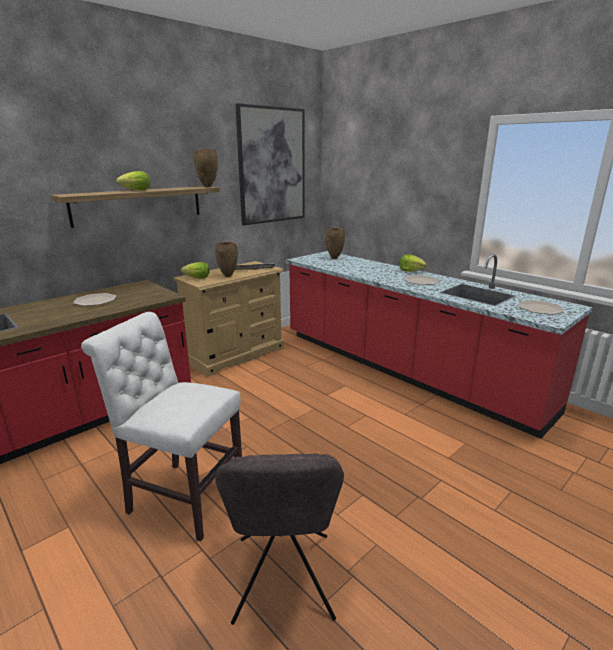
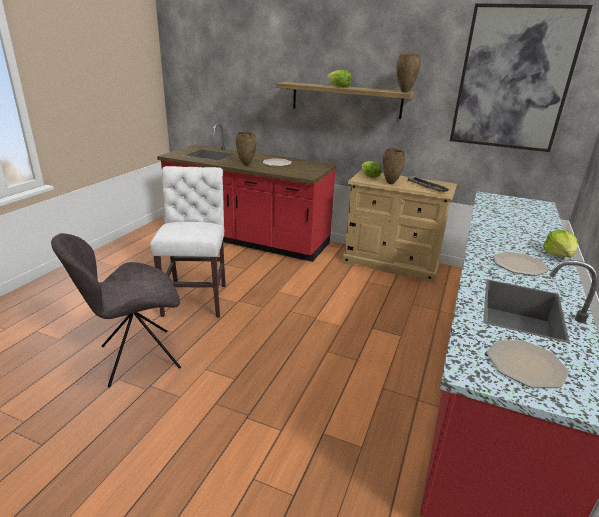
camera: 65 degrees right, 5 degrees up
brown vase [325,228,345,259] -> brown vase moved to [236,131,257,165]

